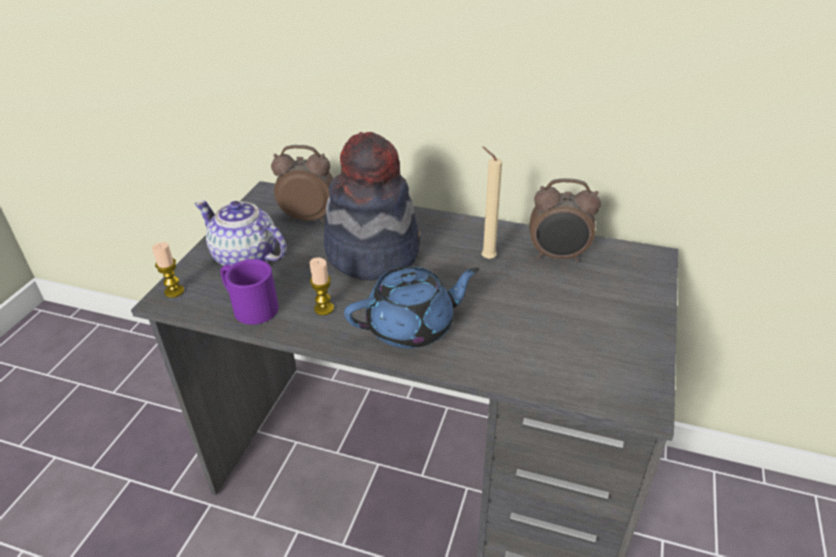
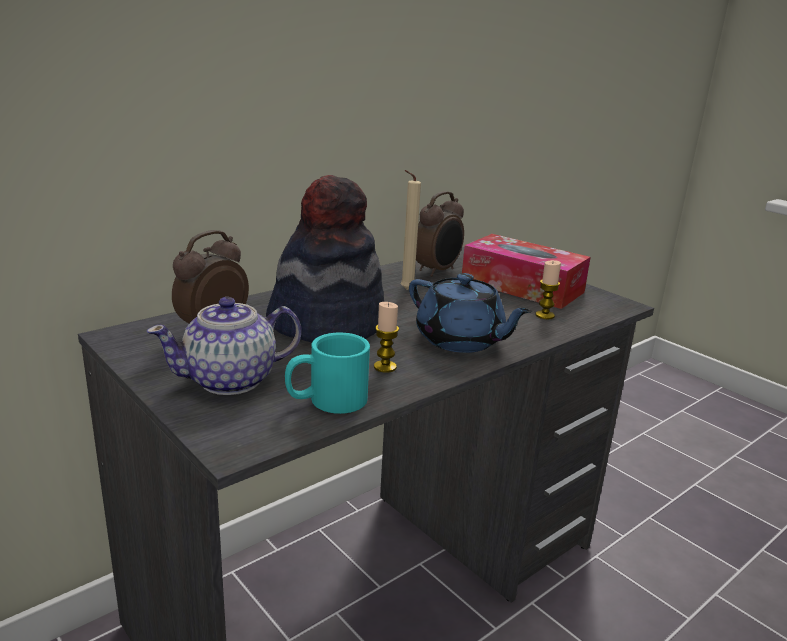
camera: 60 degrees left, 15 degrees down
candle [152,242,184,298] -> candle moved to [535,260,561,319]
purple mug [221,259,279,325] -> turquoise mug [285,333,370,414]
blue teapot [344,266,480,348] -> blue teapot turned 120 degrees clockwise [409,273,533,353]
none -> tissue box [462,234,591,309]

